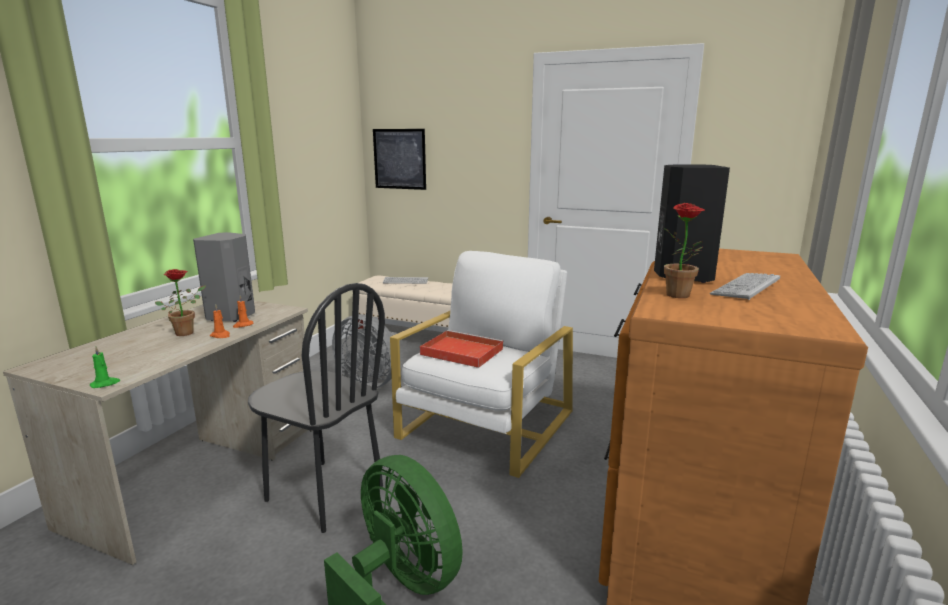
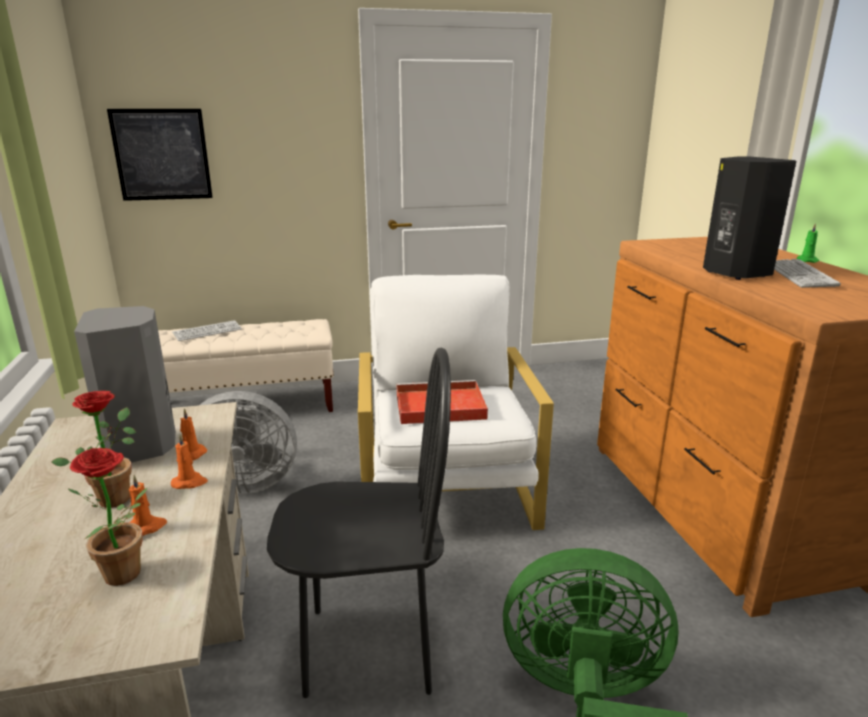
camera: 35 degrees left, 5 degrees up
green candle [90,346,120,388] -> green candle moved to [797,223,819,263]
potted plant [663,203,705,298] -> potted plant moved to [67,448,147,586]
none -> orange candle [129,475,167,536]

